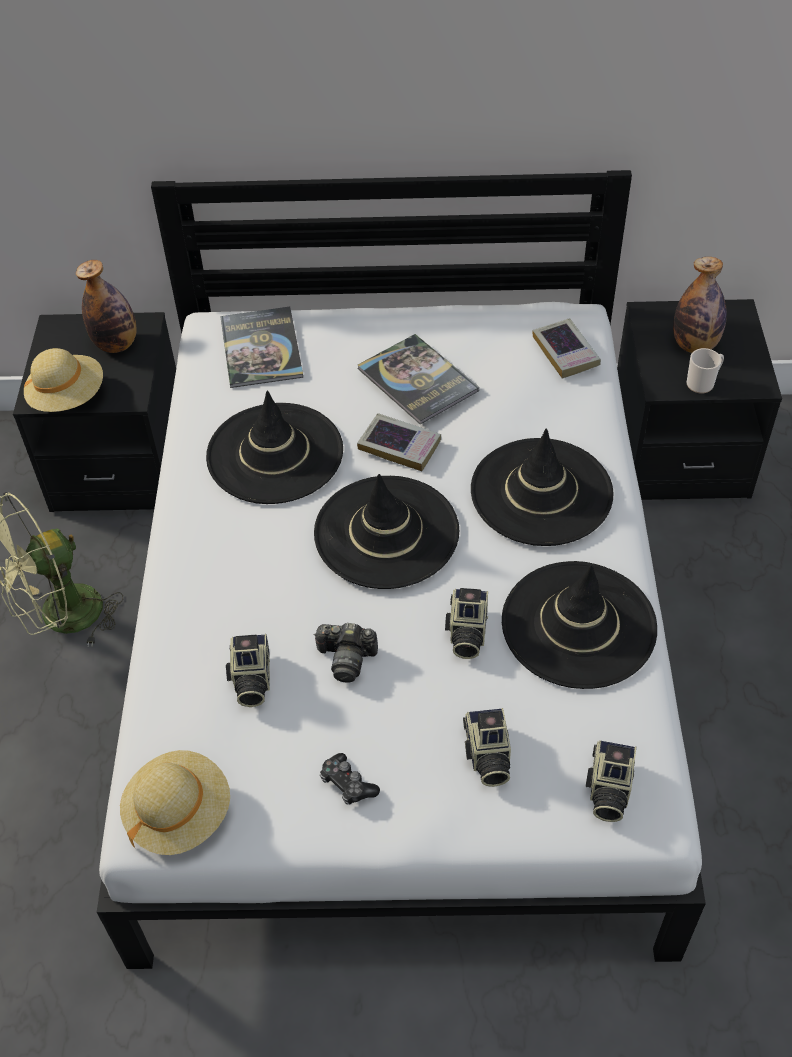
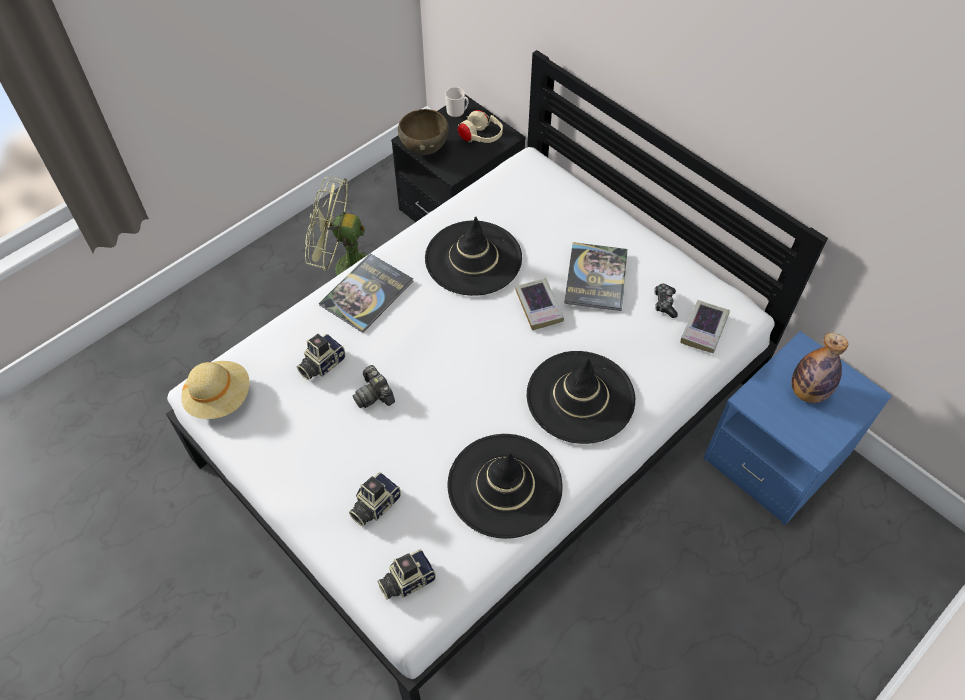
camera: 45 degrees right, 5 degrees up
beige hat [24,348,103,412] -> brown bowl [398,109,449,155]
bottle [76,260,137,353] -> beige headphones [458,110,503,143]
book [220,307,304,388] -> book moved to [319,253,413,333]
black hat [314,474,459,589] -> none
game controller [320,753,380,805] -> game controller moved to [654,284,678,318]
camera [445,588,488,659] -> none
black nightstand [617,299,782,500] -> blue nightstand [703,331,892,525]
mug [686,348,724,393] -> mug moved to [445,87,469,117]

